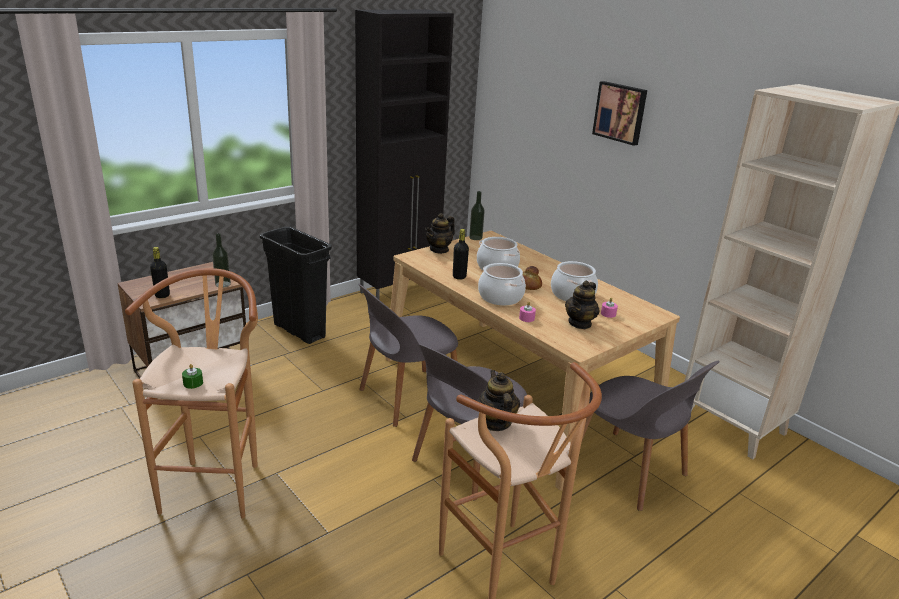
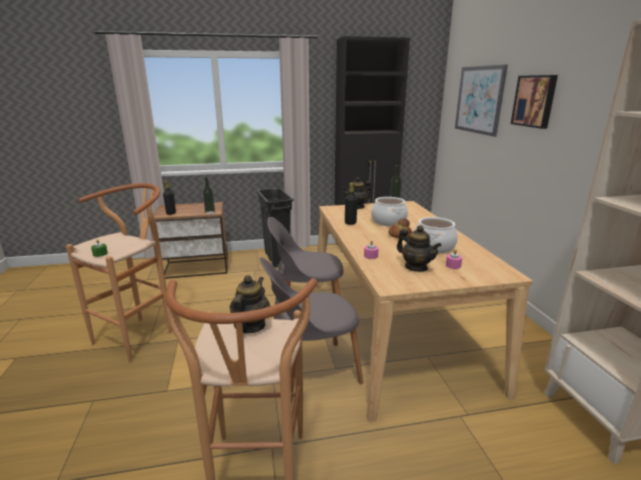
camera: 30 degrees right, 5 degrees down
cooking pot [478,263,526,306] -> none
teapot [565,281,599,329] -> teapot turned 105 degrees counterclockwise [397,225,441,272]
grey chair [582,361,720,511] -> none
none -> picture [455,65,508,137]

